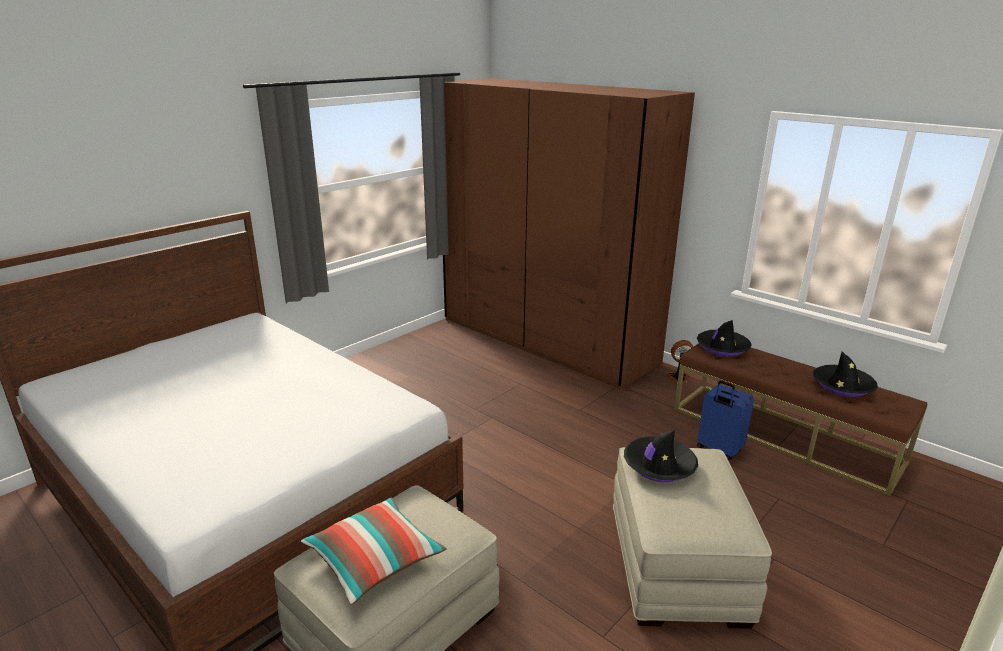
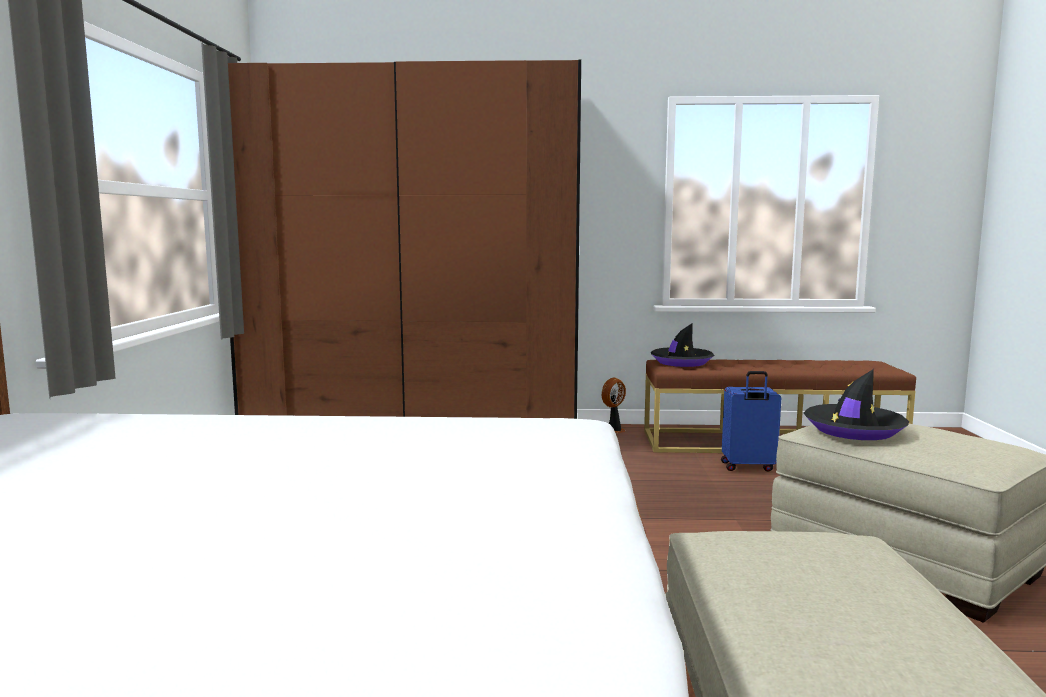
camera: 40 degrees left, 15 degrees down
pillow [301,498,447,605] -> none
black hat [813,352,878,397] -> none

